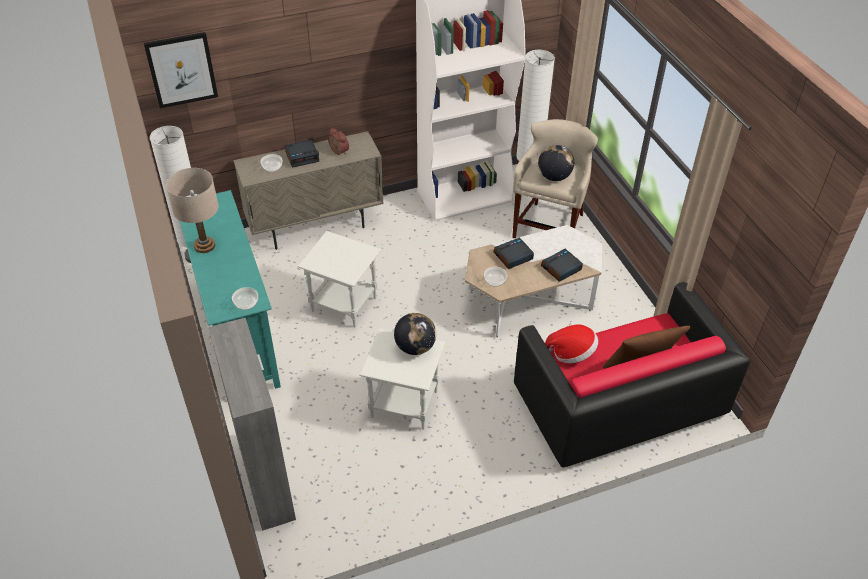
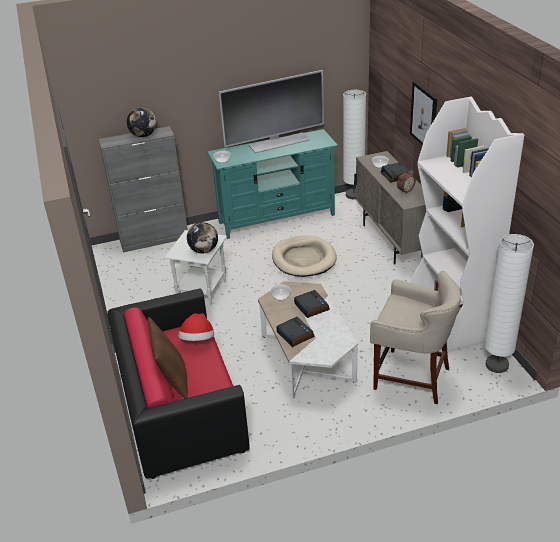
camera: 95 degrees right, 10 degrees down
picture [144,32,218,108] -> picture moved to [410,81,437,146]
beige table lamp [166,168,219,253] -> television [219,70,324,153]
white side table [297,231,381,327] -> beige dog bed [272,236,337,277]
globe [538,145,574,181] -> globe moved to [127,107,156,137]

